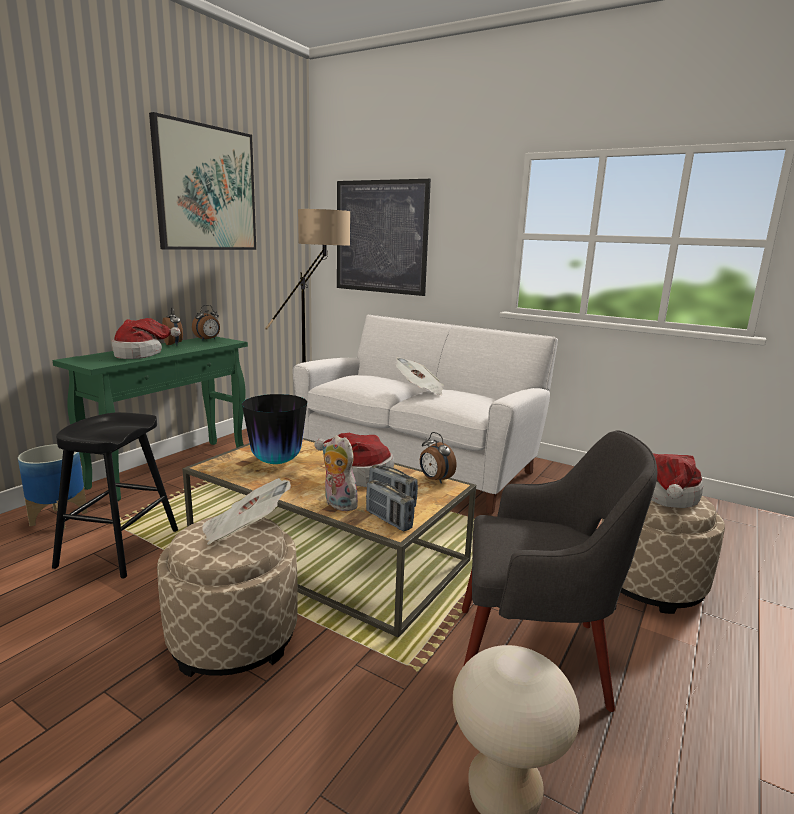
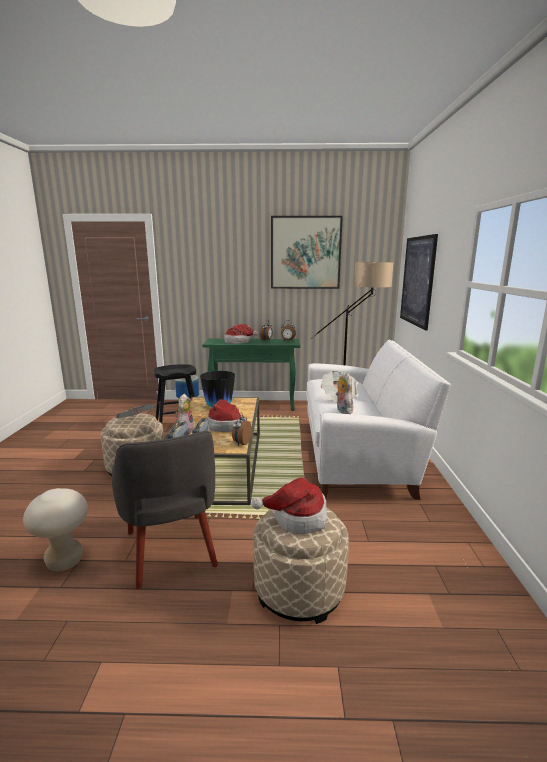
camera: 60 degrees right, 0 degrees up
none -> plush toy [336,372,353,414]

